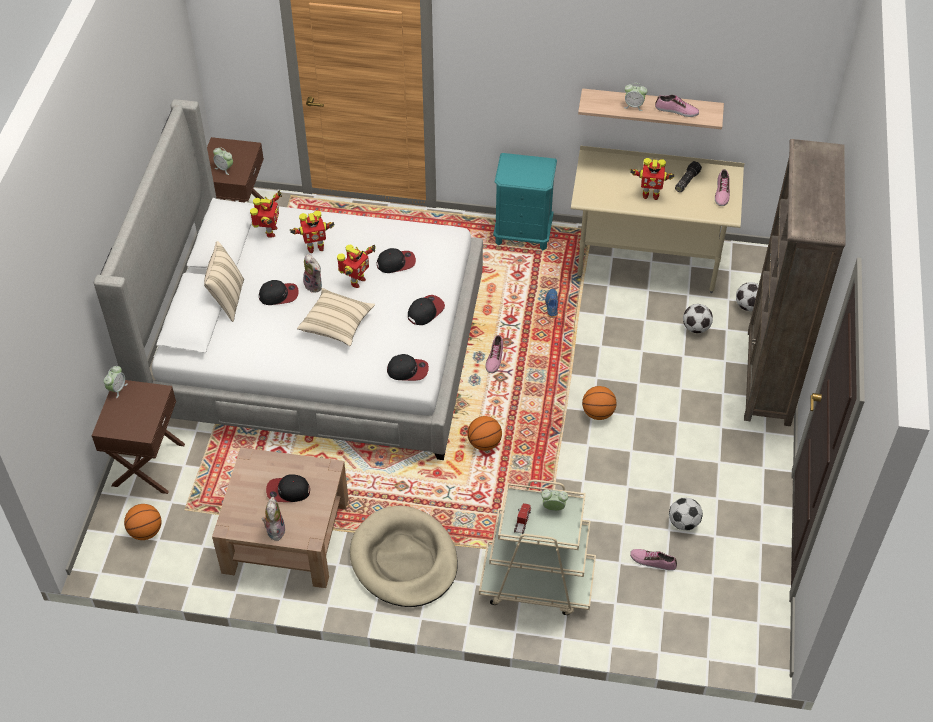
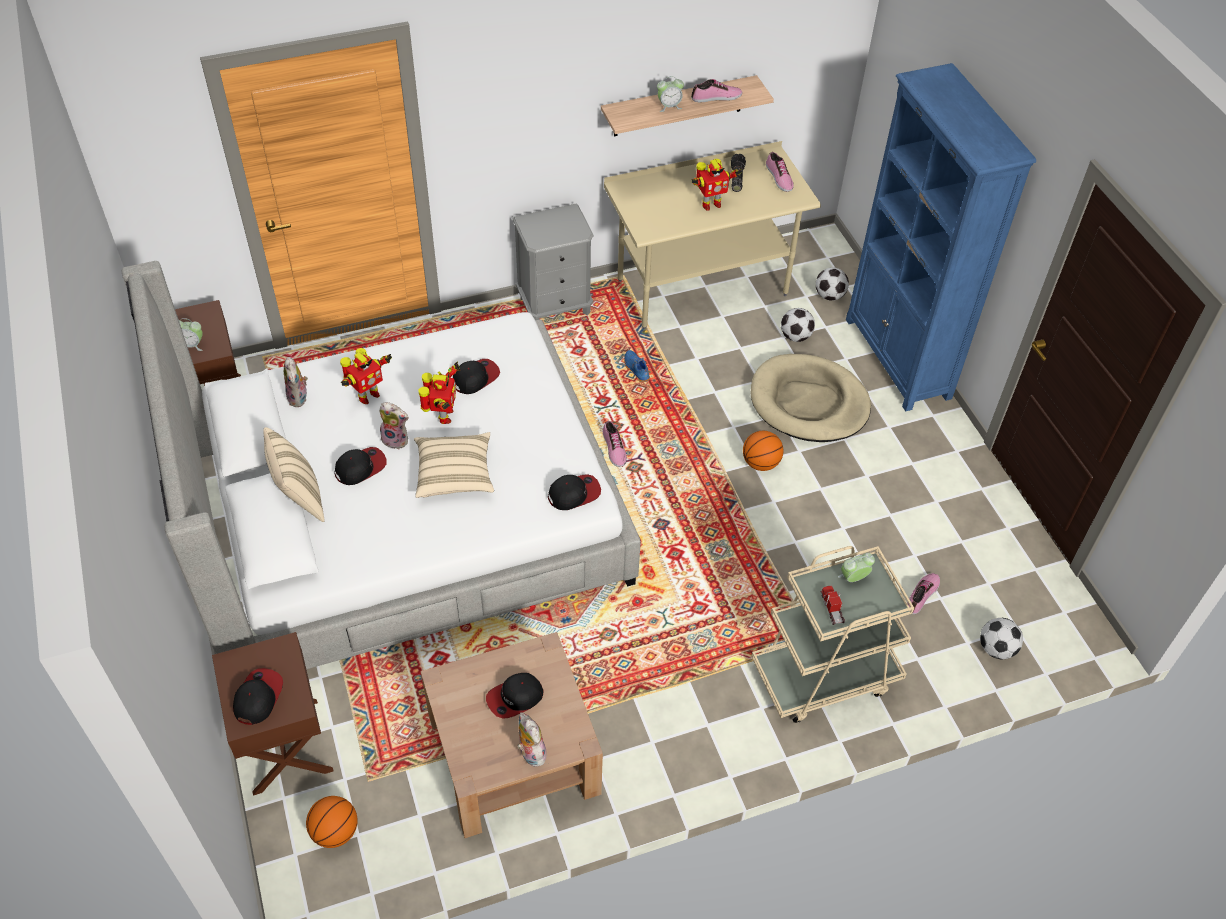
camera: 30 degrees left, 0 degrees up
alarm clock [104,366,128,398] -> none
toy robot [250,190,282,238] -> plush toy [284,357,308,407]
beige dog bed [350,505,458,607] -> beige dog bed moved to [750,354,871,442]
cap [408,295,445,325] -> cap moved to [233,668,283,725]
basketball [467,416,502,451] -> none
turquoise nightstand [493,153,557,250] -> grey nightstand [513,203,594,320]
shoe [630,549,677,571] -> shoe turned 135 degrees clockwise [907,573,940,614]
football [669,498,703,530] -> football moved to [980,618,1023,659]
brown bookcase [744,139,846,426] -> blue bookcase [846,63,1036,411]

